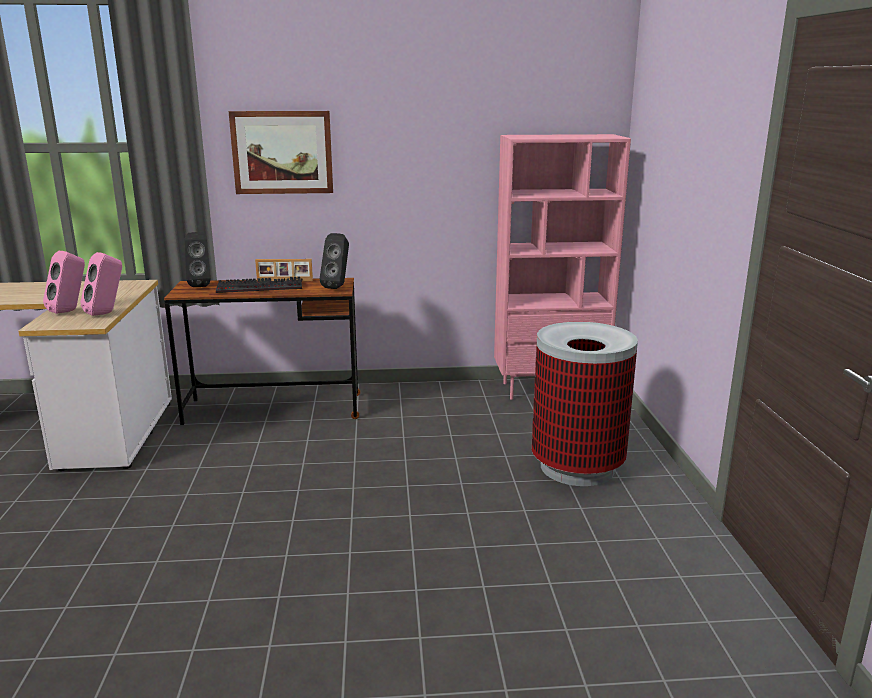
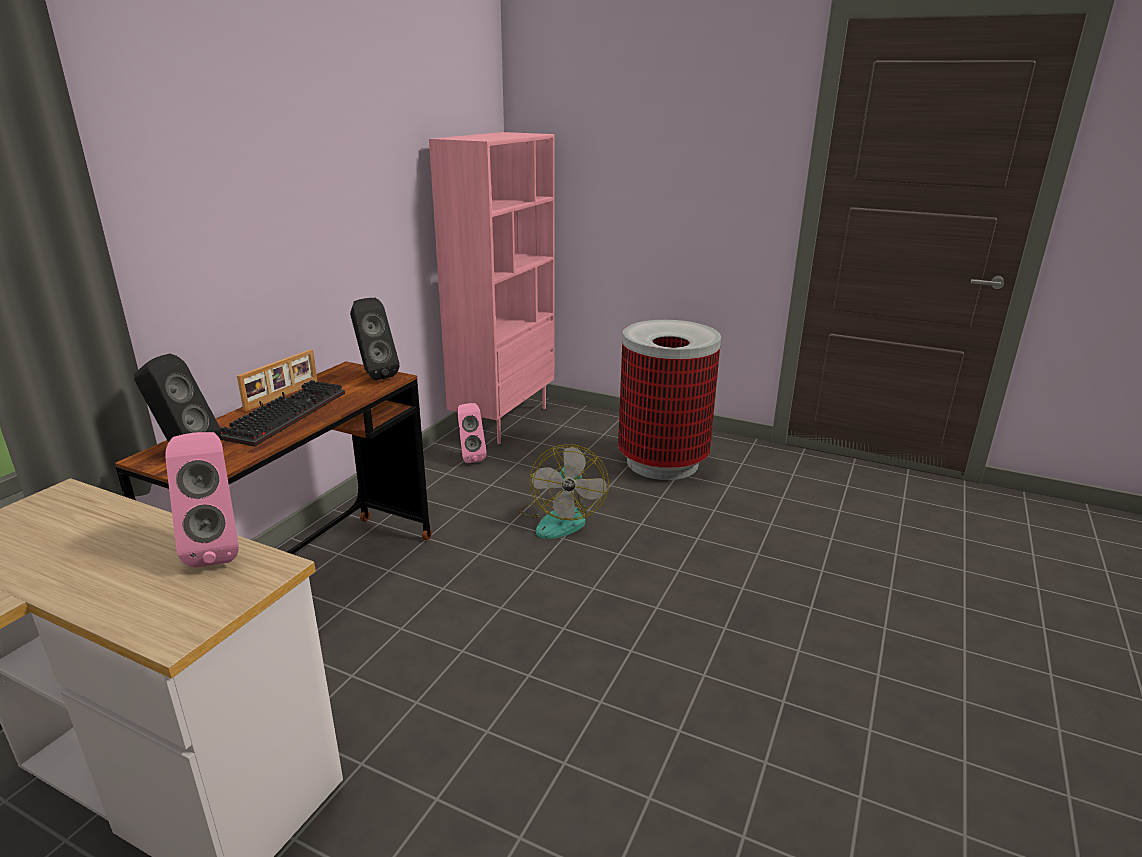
camera: 60 degrees left, 5 degrees up
pink speaker [43,251,85,314] -> pink speaker moved to [457,403,487,463]
picture [229,111,333,194] -> none
none -> fan [520,444,609,539]

